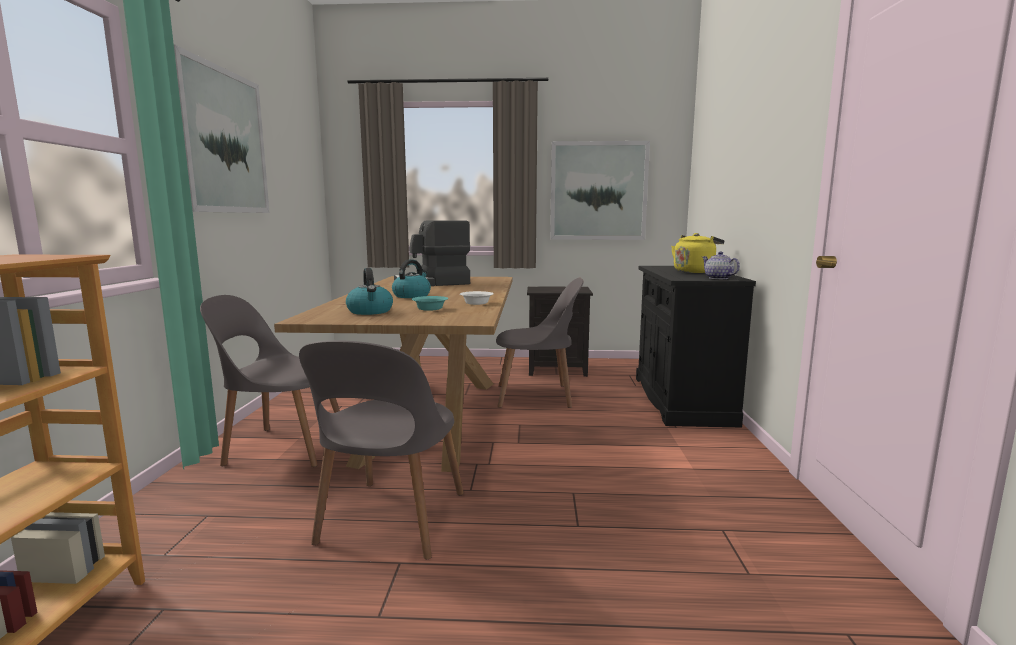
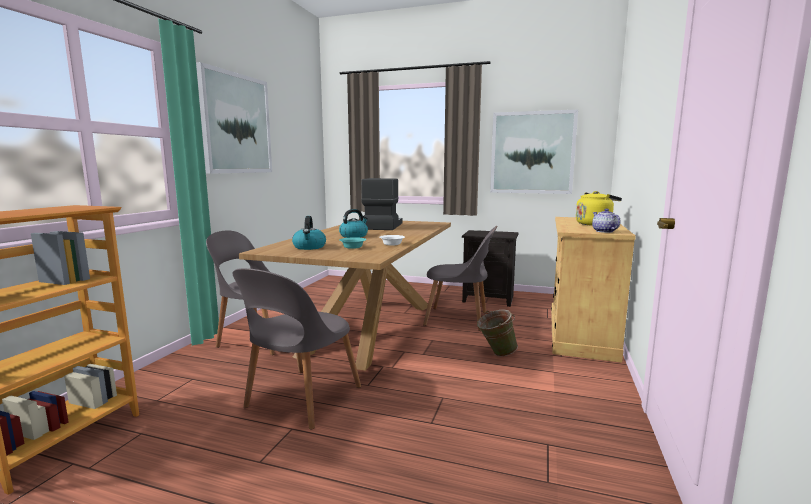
camera: 15 degrees right, 0 degrees up
coffee machine [394,220,470,286] -> coffee machine turned 105 degrees clockwise [361,178,402,230]
black cabinet [636,266,756,427] -> beige cabinet [551,217,636,363]
none -> green bucket [477,310,518,356]

